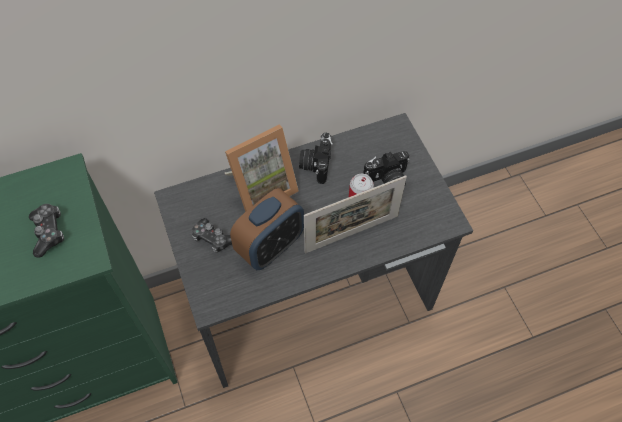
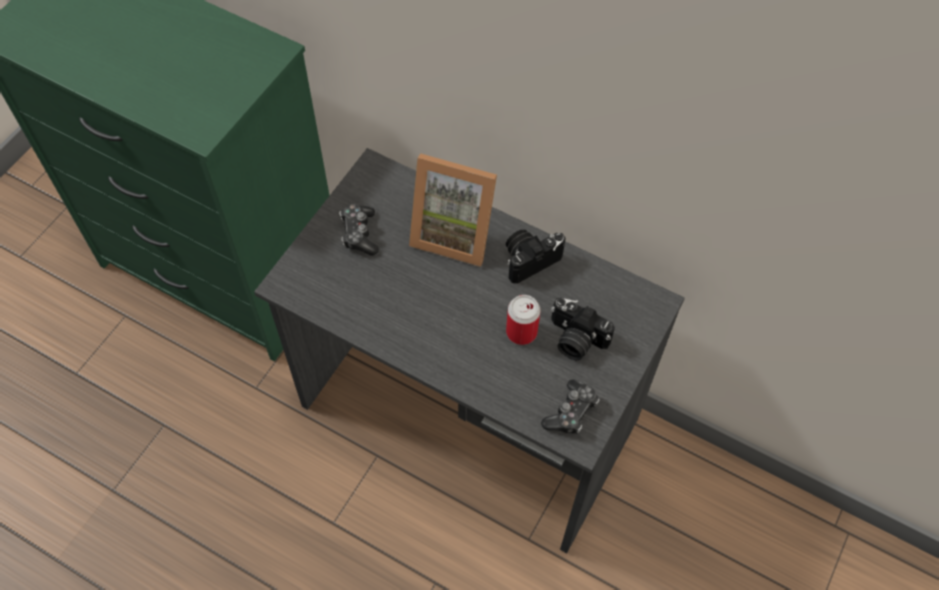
camera: 50 degrees right, 0 degrees up
game controller [29,204,64,257] -> game controller moved to [541,379,600,434]
alarm clock [230,188,304,270] -> none
picture frame [304,175,407,254] -> none

